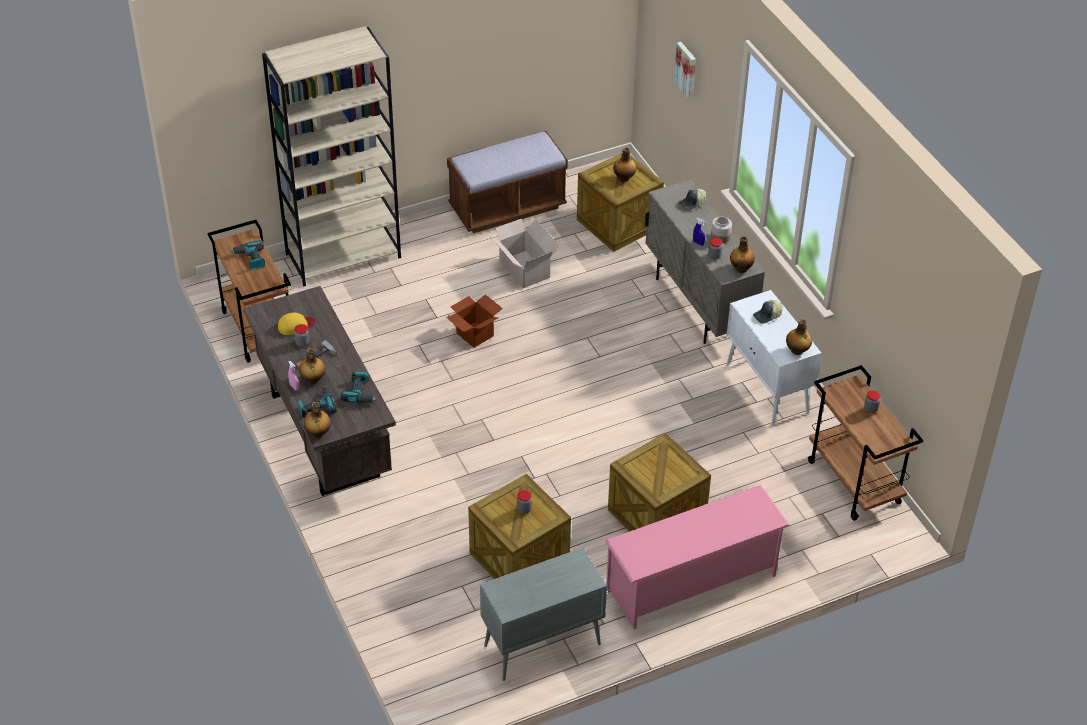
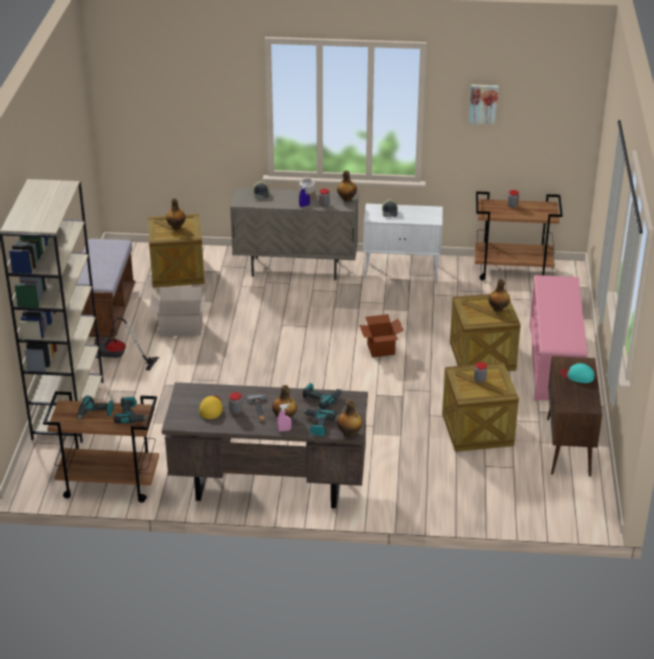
camera: 60 degrees left, 10 degrees down
cardboard box [446,294,503,348] -> cardboard box moved to [359,314,403,357]
grey cabinet [480,548,607,681] -> brown cabinet [547,356,602,477]
picture [674,42,696,99] -> picture moved to [469,85,499,124]
bottle [786,319,812,355] -> bottle moved to [488,279,510,312]
none -> vacuum cleaner [94,317,159,371]
none -> power drill [114,397,148,424]
none -> turquoise cap [560,363,594,383]

